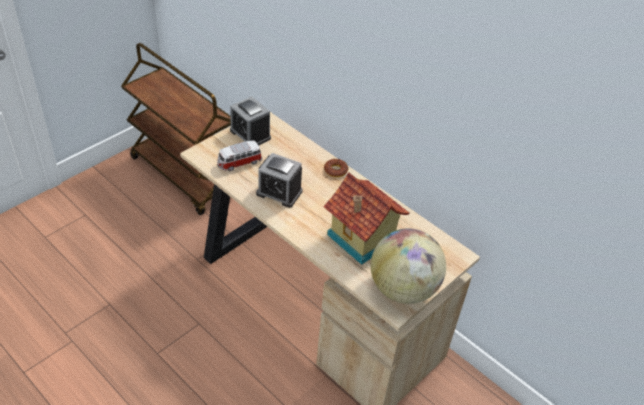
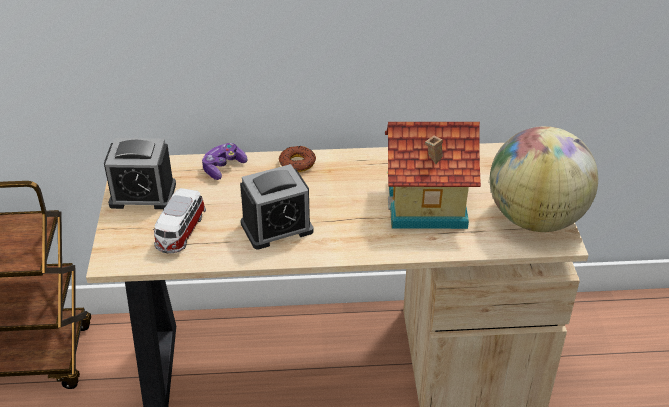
camera: 45 degrees left, 5 degrees down
none -> game controller [202,143,247,180]

